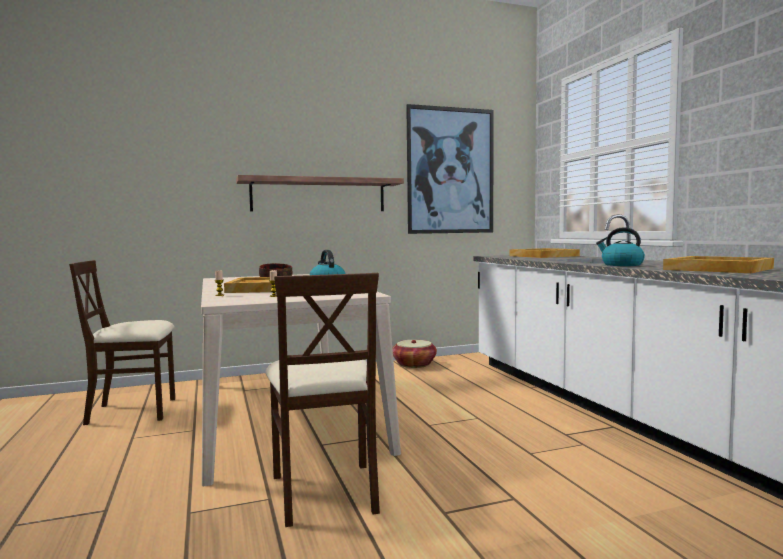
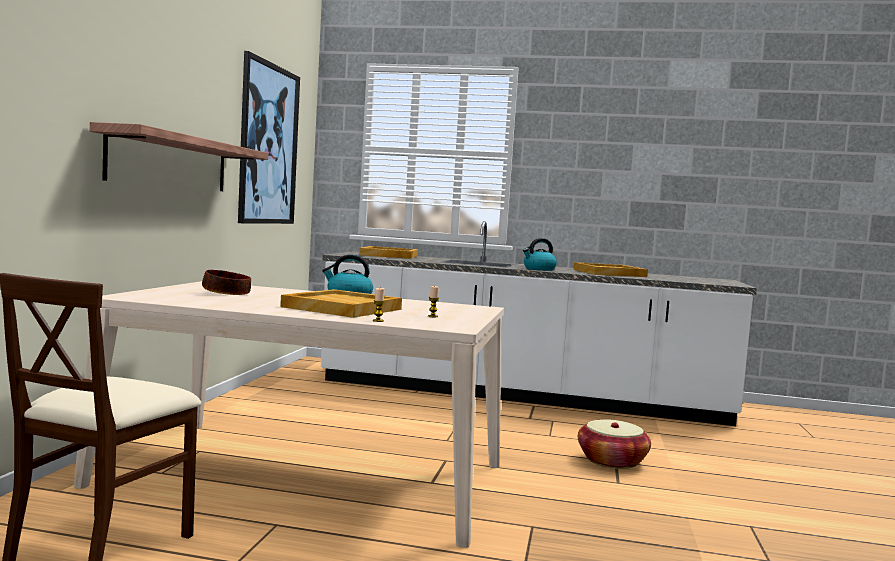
camera: 60 degrees left, 0 degrees up
beige chair [266,273,380,527] -> none
basket [392,340,437,368] -> basket moved to [578,419,651,469]

